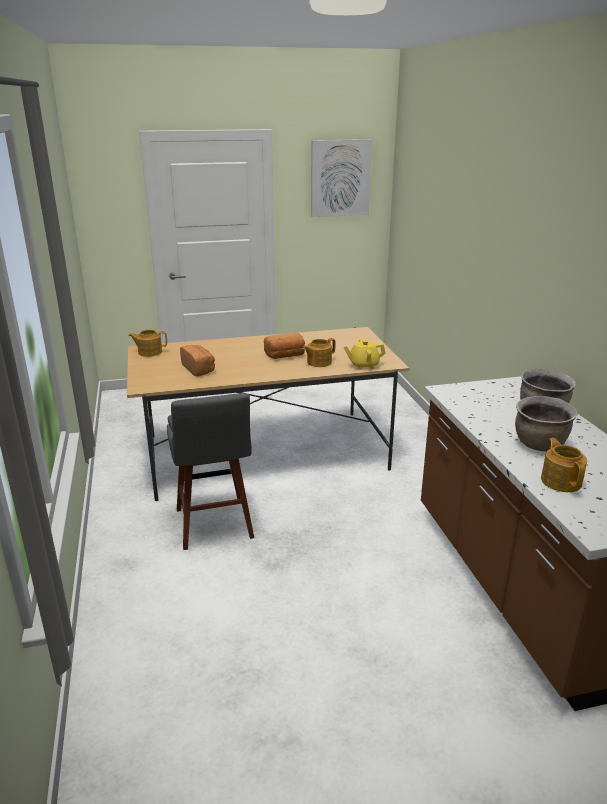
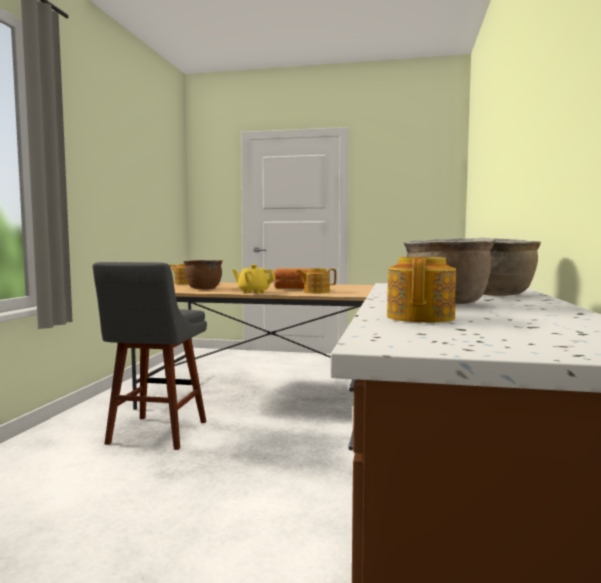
camera: 25 degrees right, 20 degrees down
bread [180,345,215,377] -> brown cooking pot [183,260,223,289]
picture [311,139,372,217] -> none
yellow teapot [344,339,386,370] -> yellow teapot moved to [232,265,275,294]

